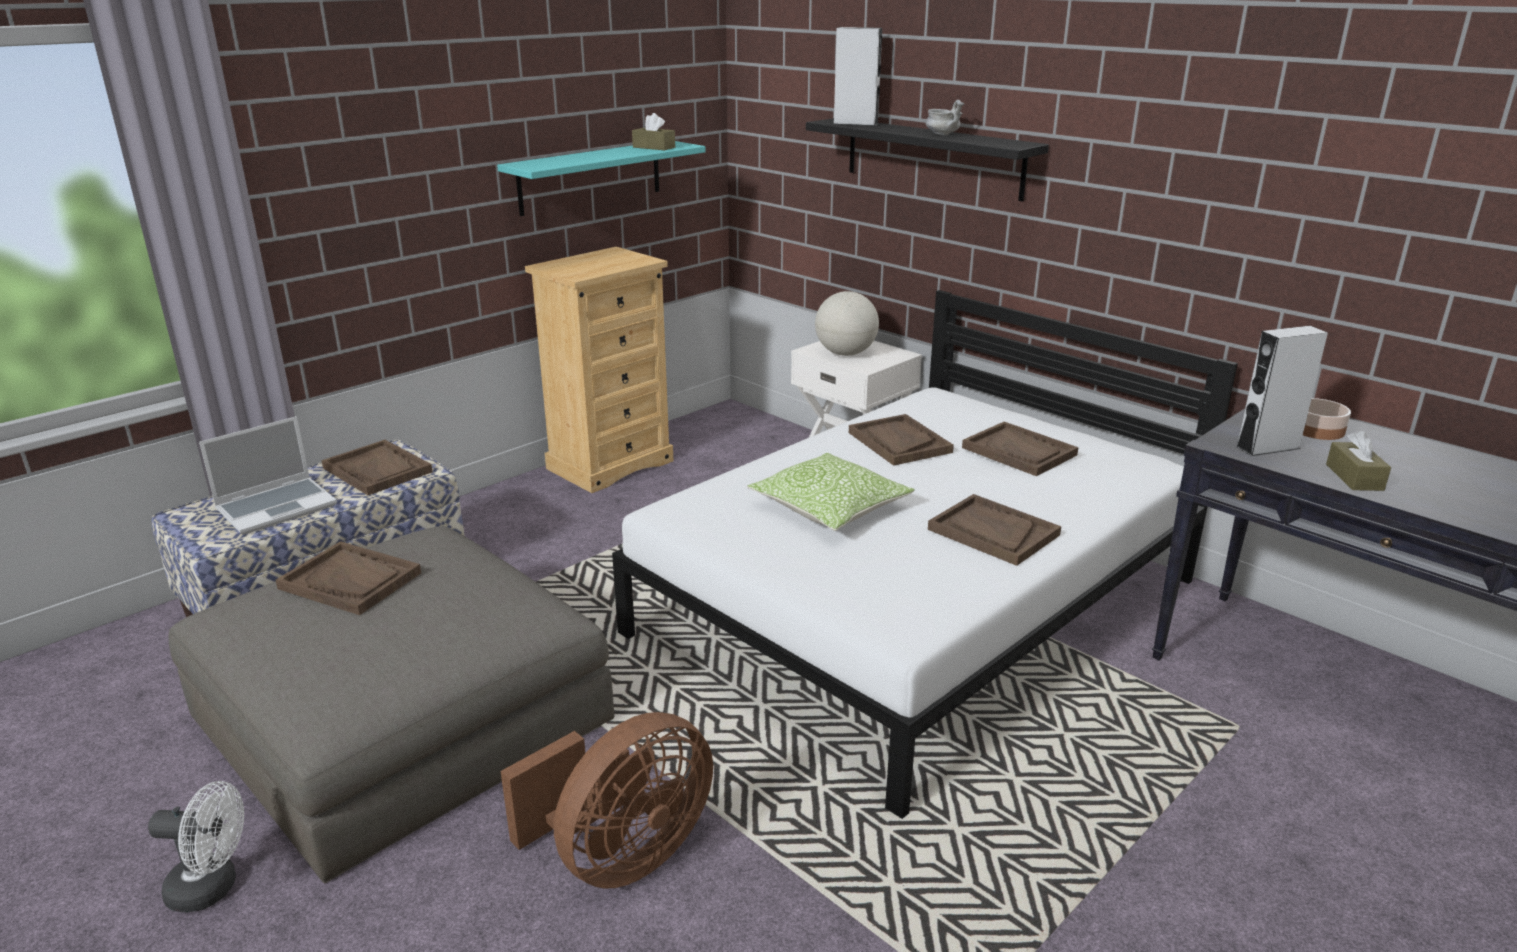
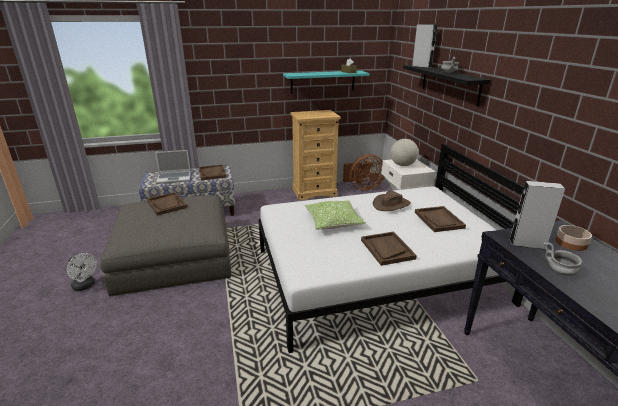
camera: 30 degrees right, 0 degrees up
brown fan [501,712,713,889] -> brown fan moved to [343,154,384,190]
brown tray [849,414,954,466] -> brown hat [373,191,411,211]
brown tissue box [1326,431,1391,491] -> grey bowl [543,242,582,275]

